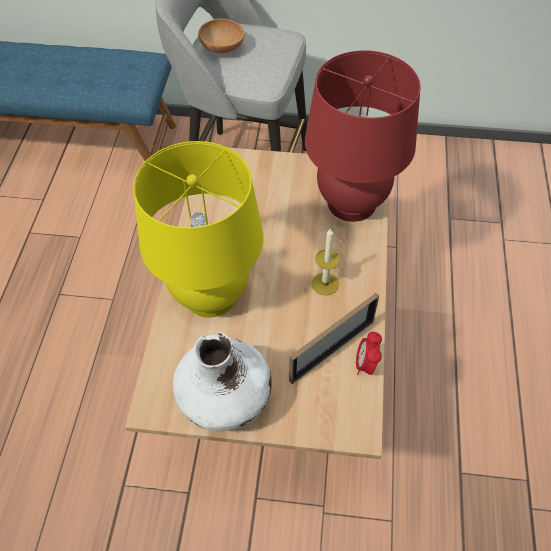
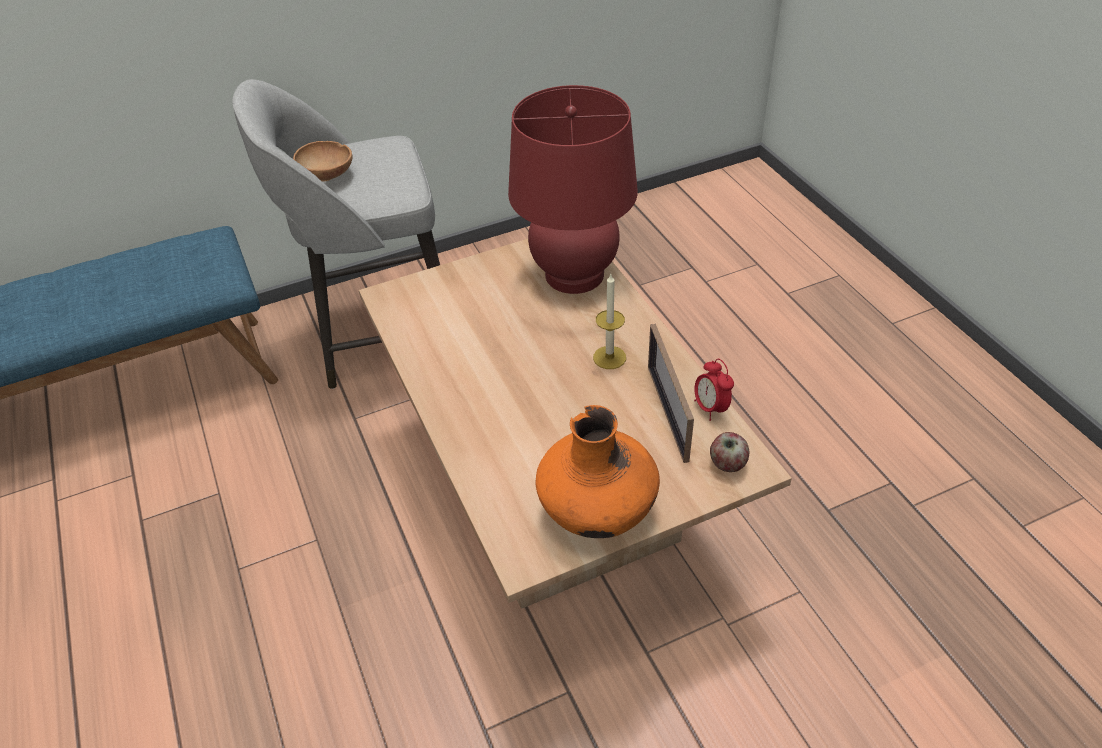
camera: 30 degrees left, 10 degrees down
yellow table lamp [133,141,264,317] -> none
white vase [173,332,271,431] -> orange vase [536,405,660,538]
picture frame [289,293,379,384] -> picture frame turned 150 degrees clockwise [648,324,694,463]
none -> apple [710,432,749,472]

